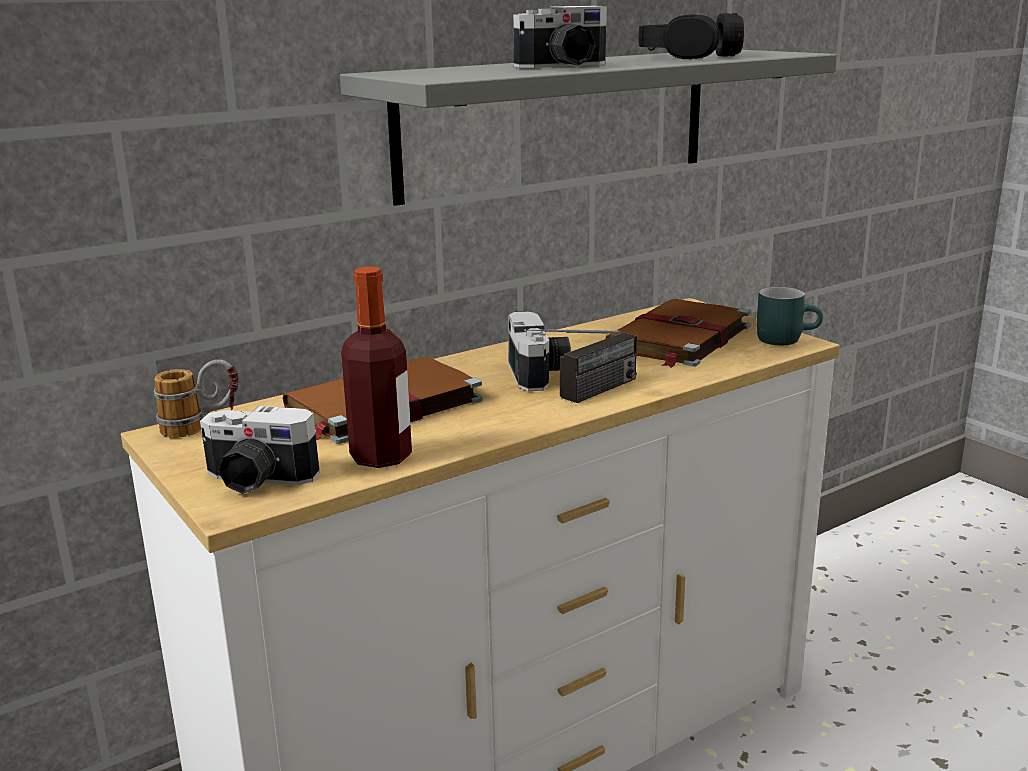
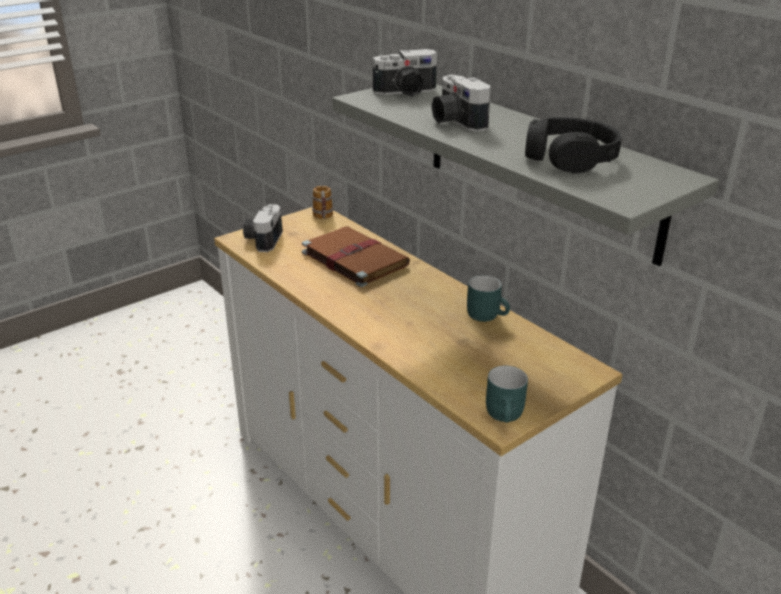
camera: 85 degrees right, 10 degrees up
bottle [341,266,412,468] -> none
camera [508,311,571,391] -> camera moved to [373,49,437,97]
radio [524,329,637,403] -> none
brown book [605,299,751,368] -> none
none -> turquoise mug [467,275,510,322]

